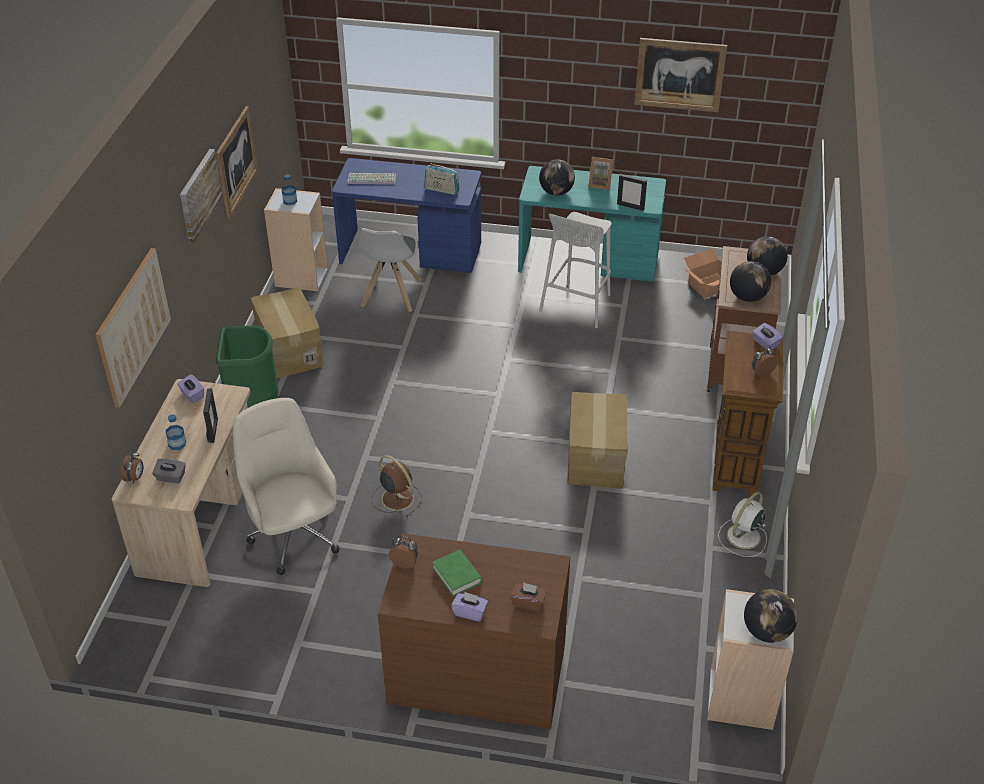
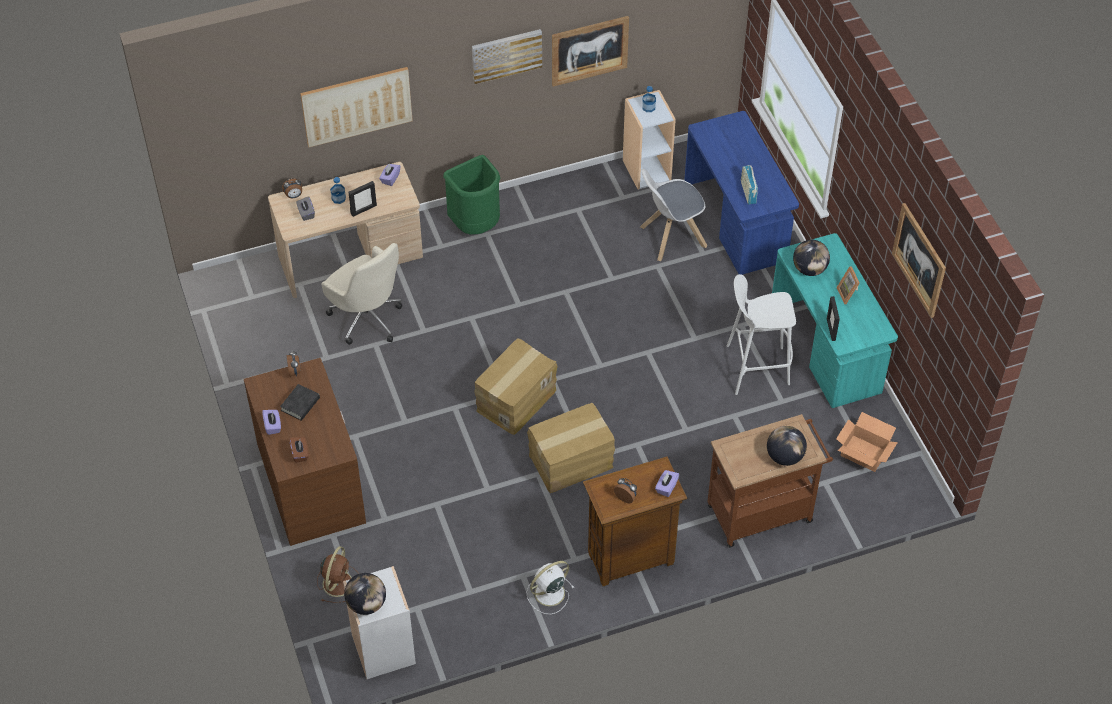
camera: 60 degrees right, 10 degrees up
beige office chair [233,398,339,575] -> beige office chair turned 105 degrees clockwise [322,243,402,345]
cardboard box [251,286,324,378] -> cardboard box moved to [474,338,558,435]
keyboard [347,173,396,185] -> none
brown fan [372,455,422,517] -> brown fan moved to [317,546,358,603]
green book [432,550,482,597] -> black book [280,384,320,421]
white fan [718,492,767,557] -> white fan turned 45 degrees counterclockwise [526,561,574,614]
globe [730,261,771,302] -> none

